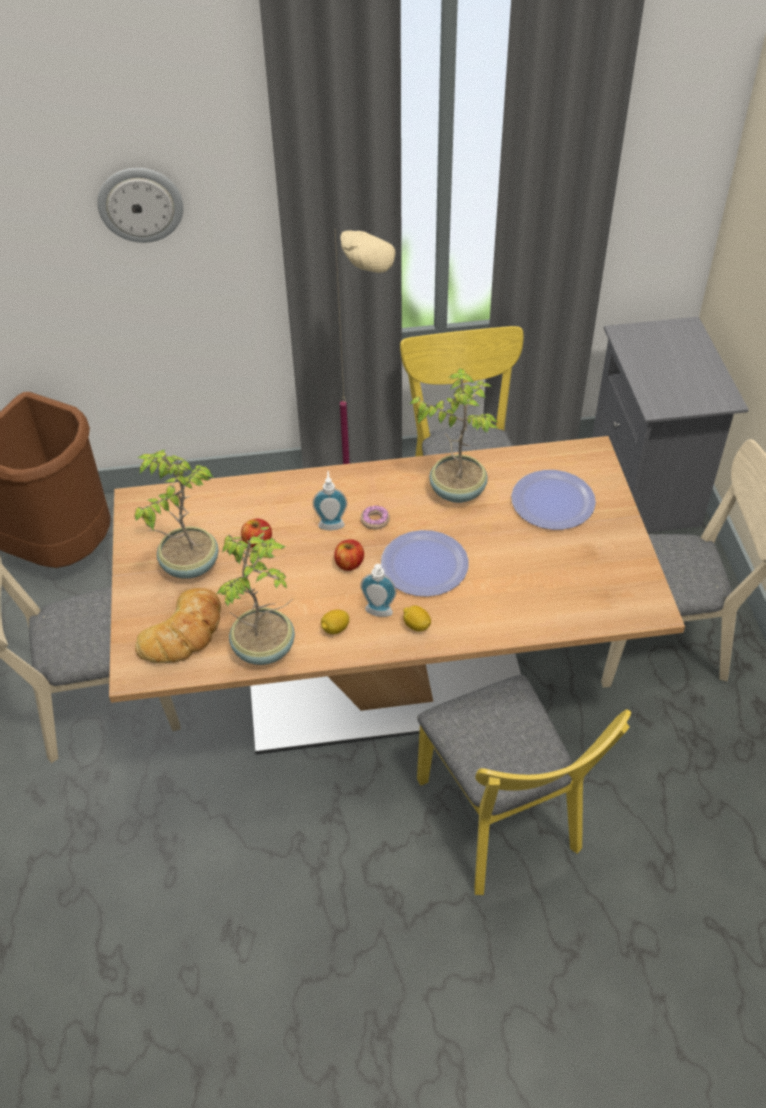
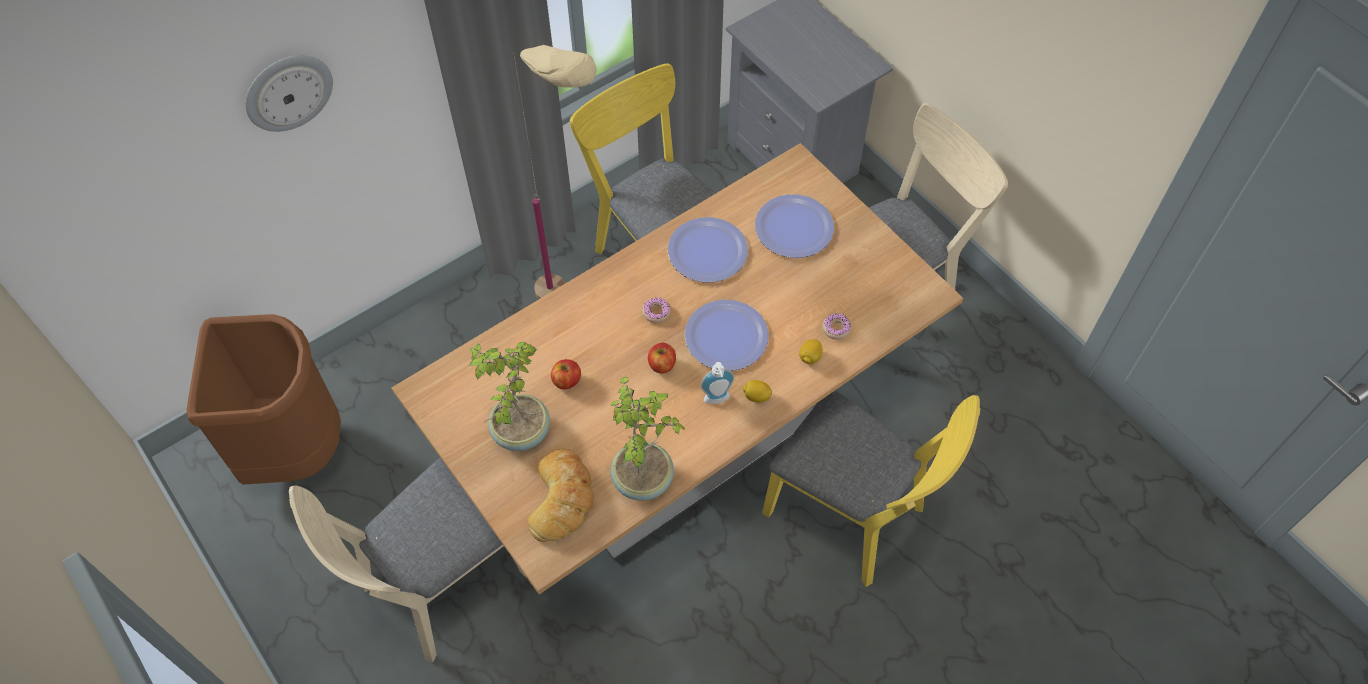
camera: 30 degrees left, 10 degrees up
soap dispenser [313,471,347,531] -> none
lemon [321,610,349,634] -> lemon moved to [799,339,823,364]
potted plant [410,369,499,503] -> plate [668,217,748,282]
none -> donut [822,313,851,340]

